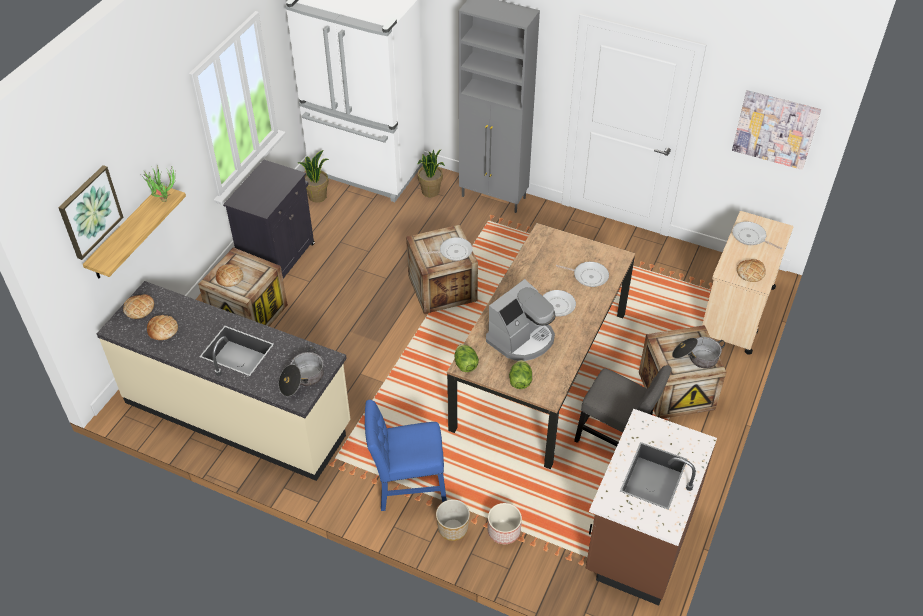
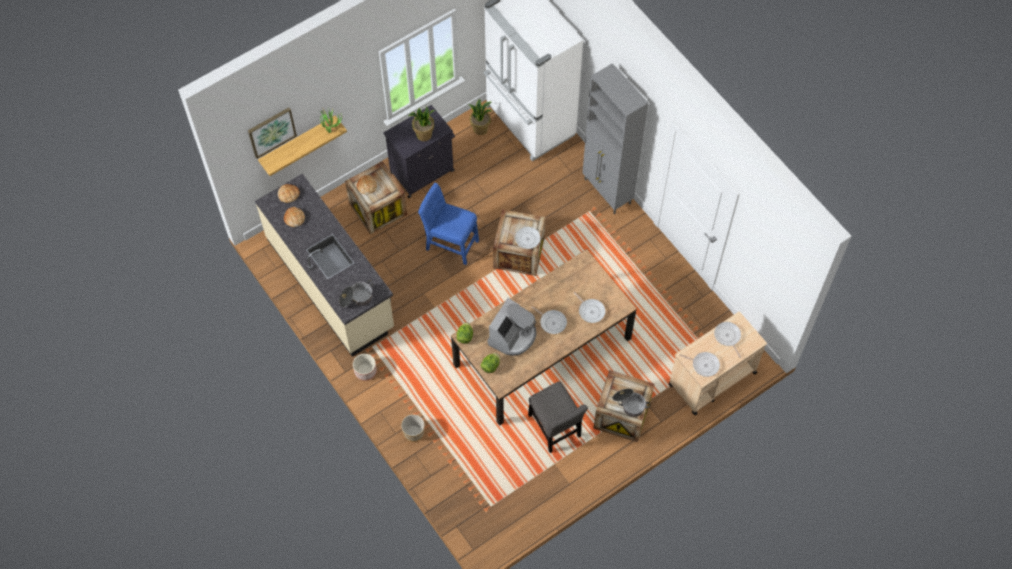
camera: 30 degrees right, 15 degrees up
blue chair [364,400,447,511] -> blue chair moved to [418,183,479,265]
potted plant [418,149,445,197] -> potted plant moved to [408,106,435,141]
coffee machine [486,279,555,361] -> coffee machine turned 45 degrees counterclockwise [487,298,536,356]
planter [488,503,522,544] -> planter moved to [353,354,377,381]
brown counter [586,409,717,606] -> none
picture [732,90,821,170] -> none
bread [737,259,766,282] -> frying pan [679,352,720,377]

